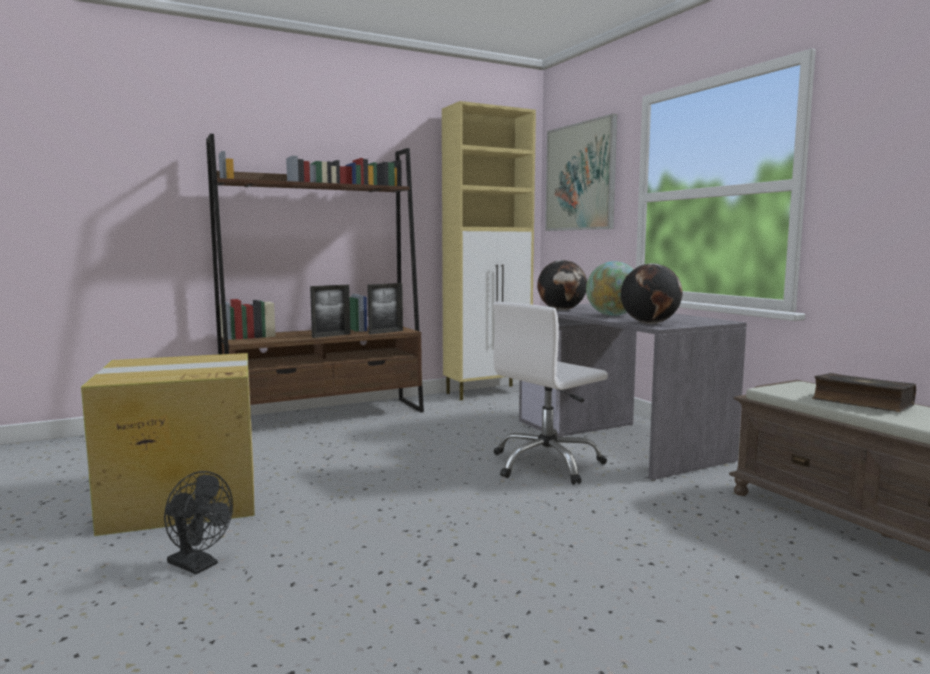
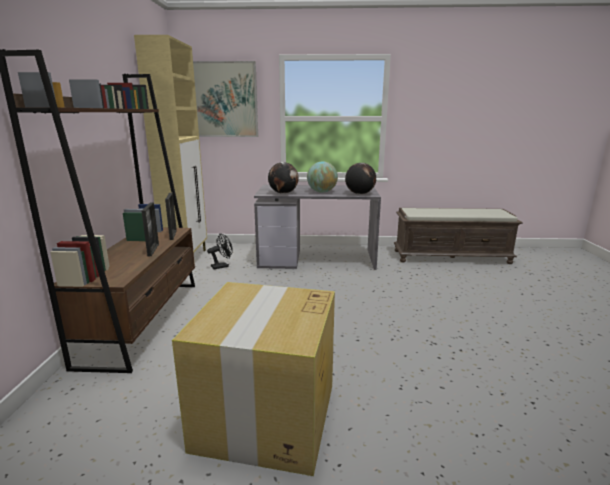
camera: 60 degrees left, 10 degrees up
black fan [164,471,233,574] -> black fan moved to [207,233,233,269]
white office chair [493,302,608,485] -> none
book [812,373,916,412] -> none

